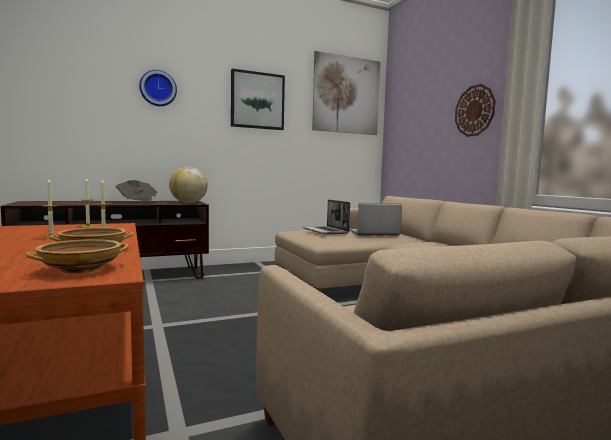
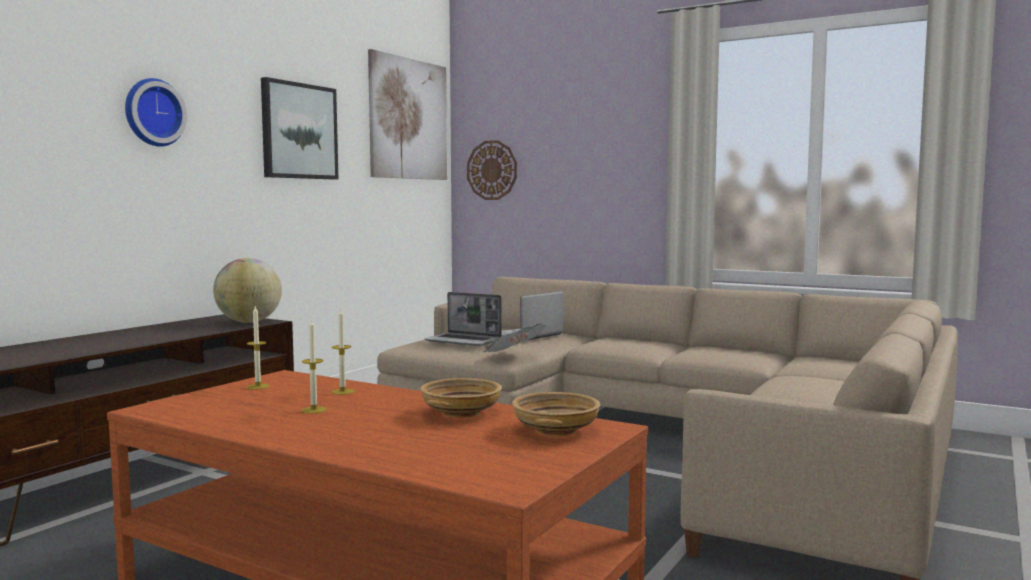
camera: 35 degrees left, 0 degrees up
newspaper [116,180,157,201] -> newspaper moved to [483,323,546,352]
wall clock [455,84,496,137] -> wall clock moved to [467,140,517,200]

